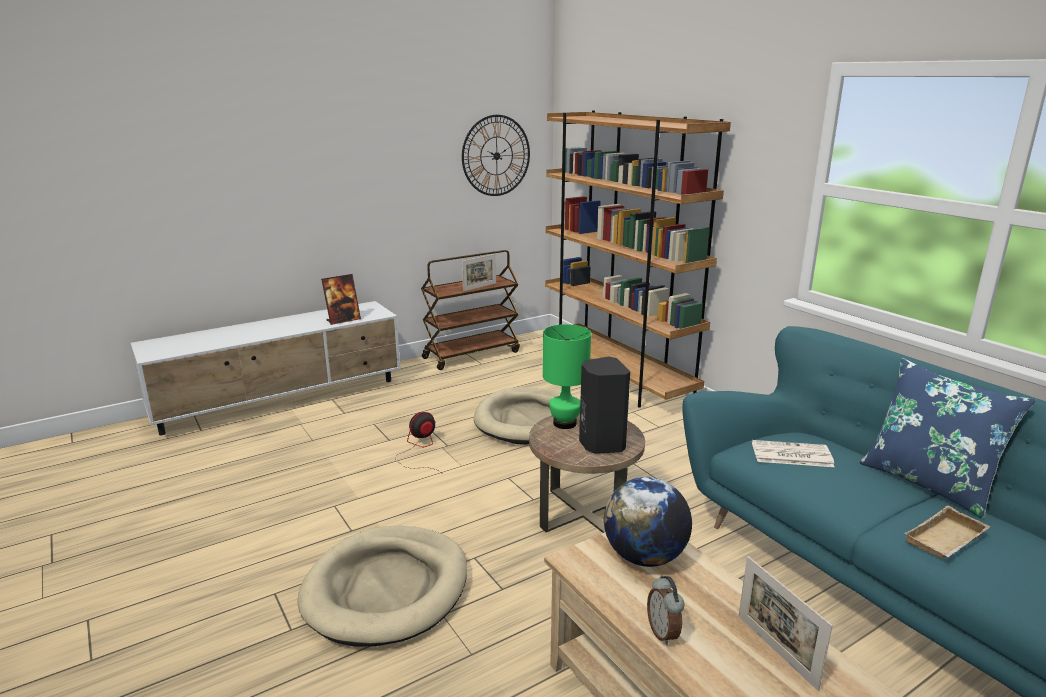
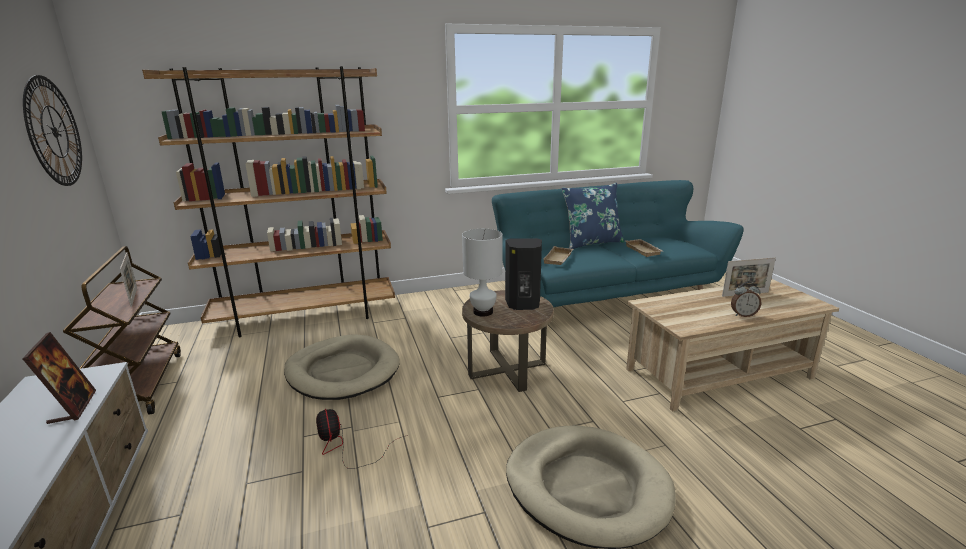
camera: 75 degrees left, 0 degrees up
green table lamp [543,324,591,429] -> white table lamp [462,229,503,317]
globe [604,477,692,567] -> none
newspaper [752,440,835,467] -> beige tray [543,246,573,265]

